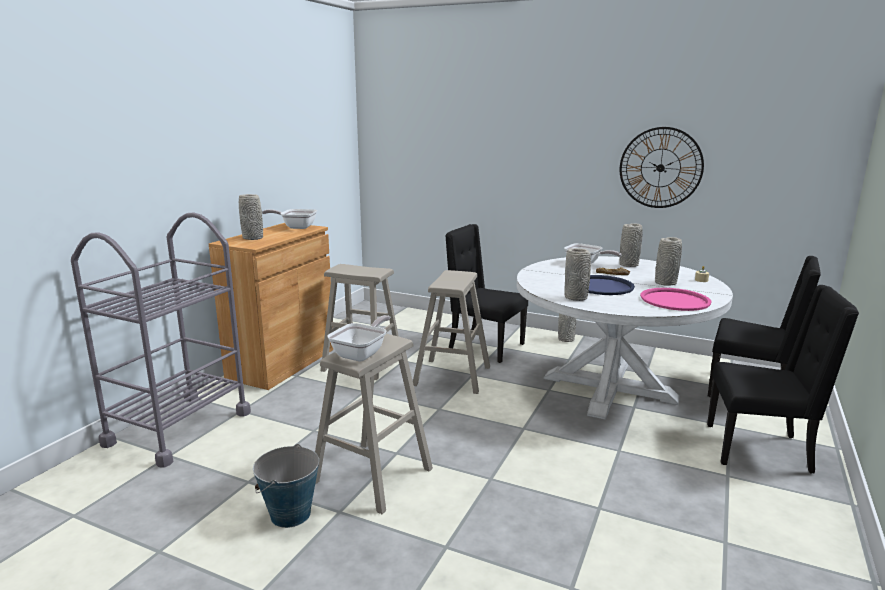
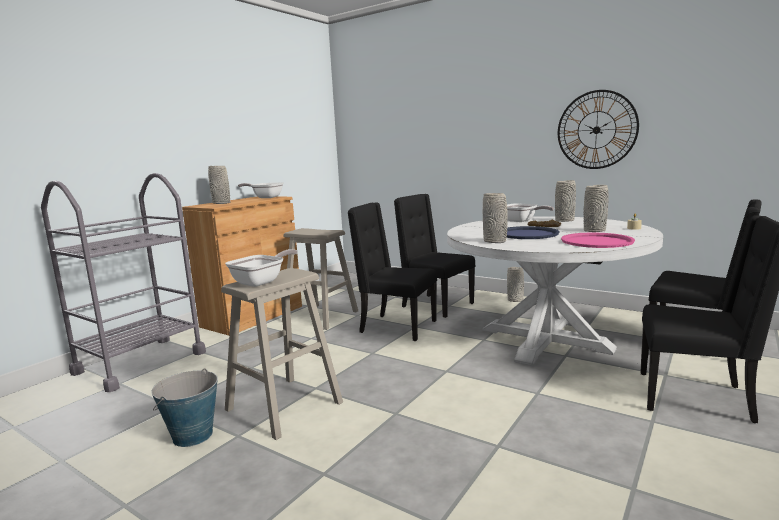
camera: 10 degrees right, 5 degrees down
beige stool [413,270,490,394] -> black chair [347,202,437,341]

